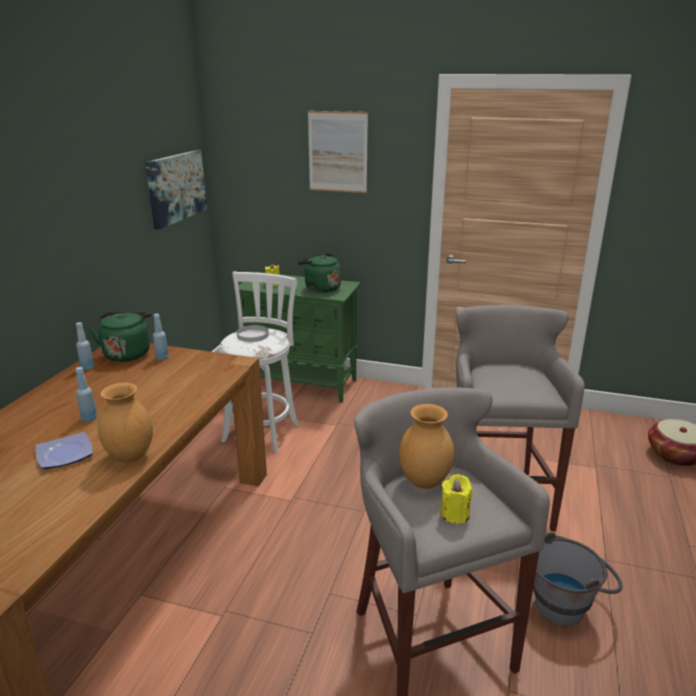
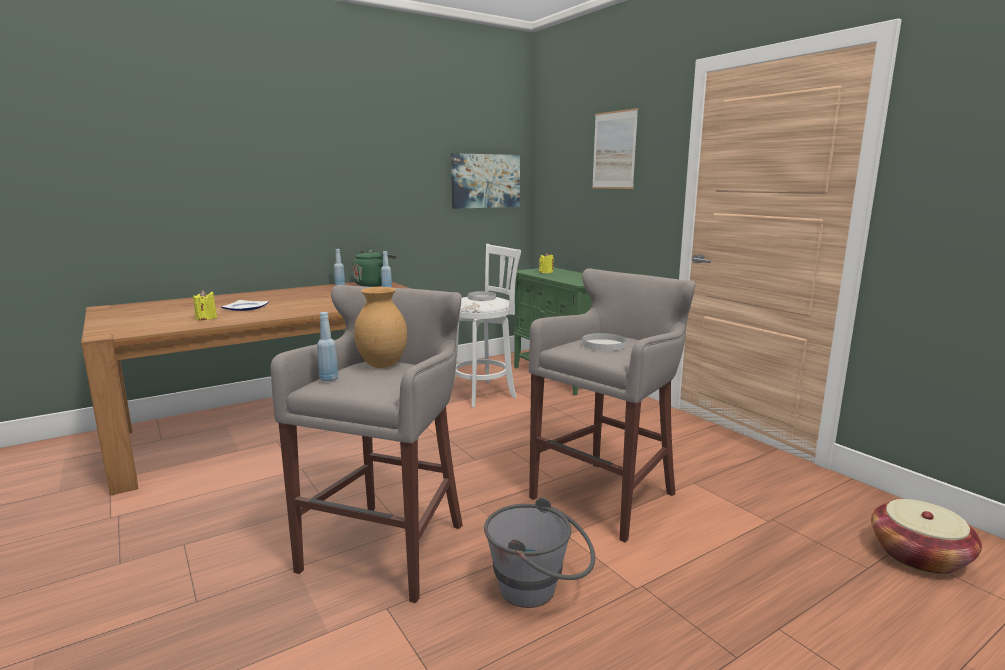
camera: 40 degrees right, 10 degrees down
blue bottle [76,367,97,422] -> blue bottle moved to [317,312,338,381]
brown vase [98,383,153,463] -> none
green kettle [297,253,341,293] -> none
yellow candle [441,474,473,524] -> yellow candle moved to [193,290,217,320]
none -> white plate [582,333,626,351]

